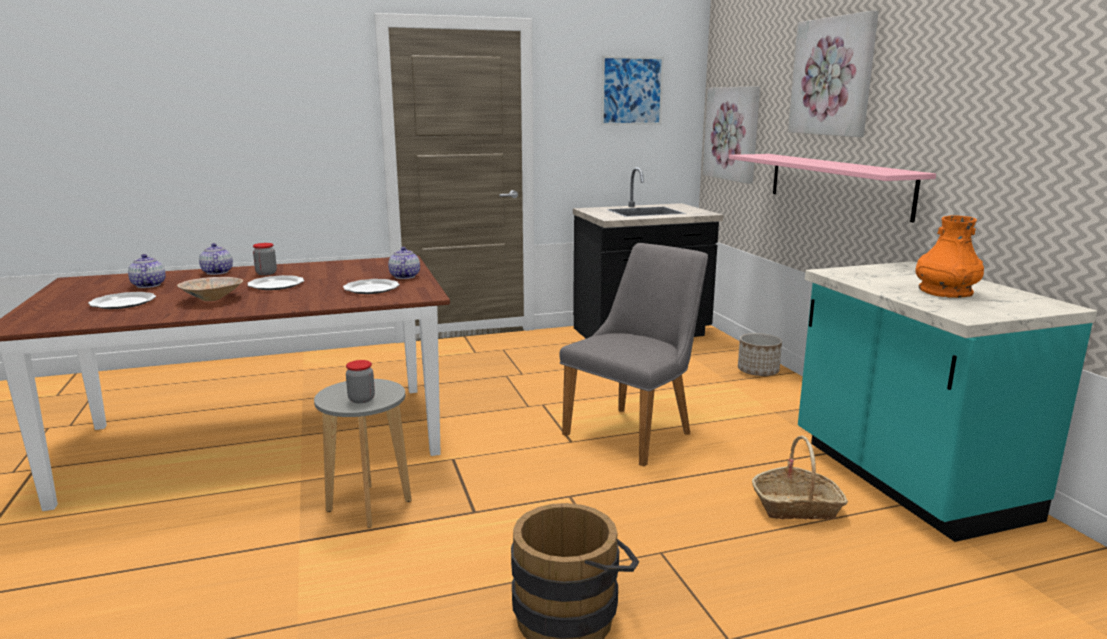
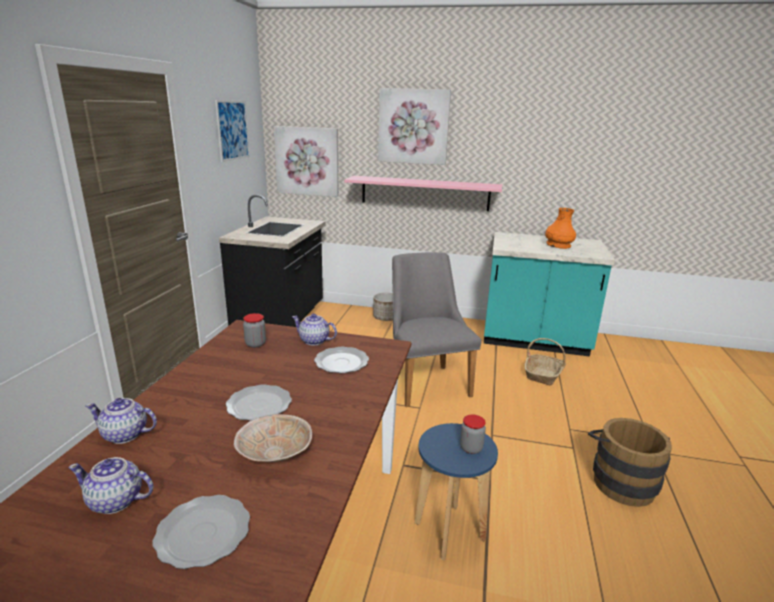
camera: 60 degrees left, 5 degrees up
jar [253,243,277,275] -> jar moved to [243,313,266,348]
grey stool [314,379,412,528] -> blue stool [415,423,498,560]

